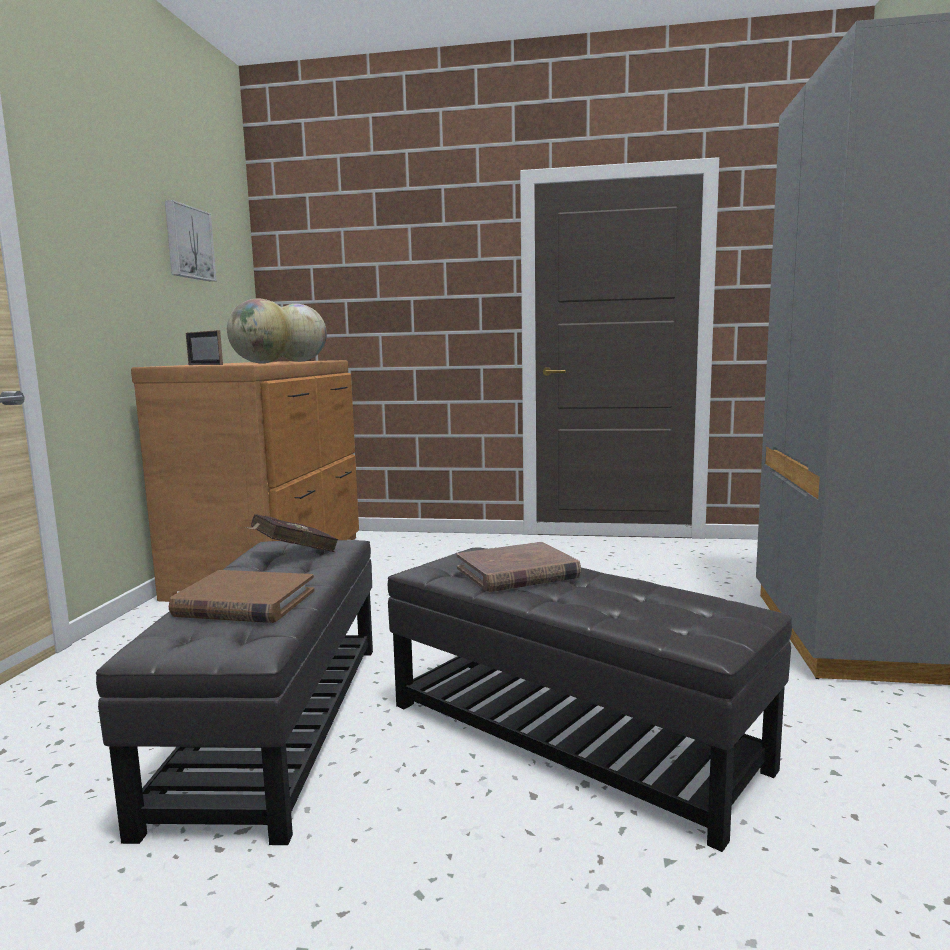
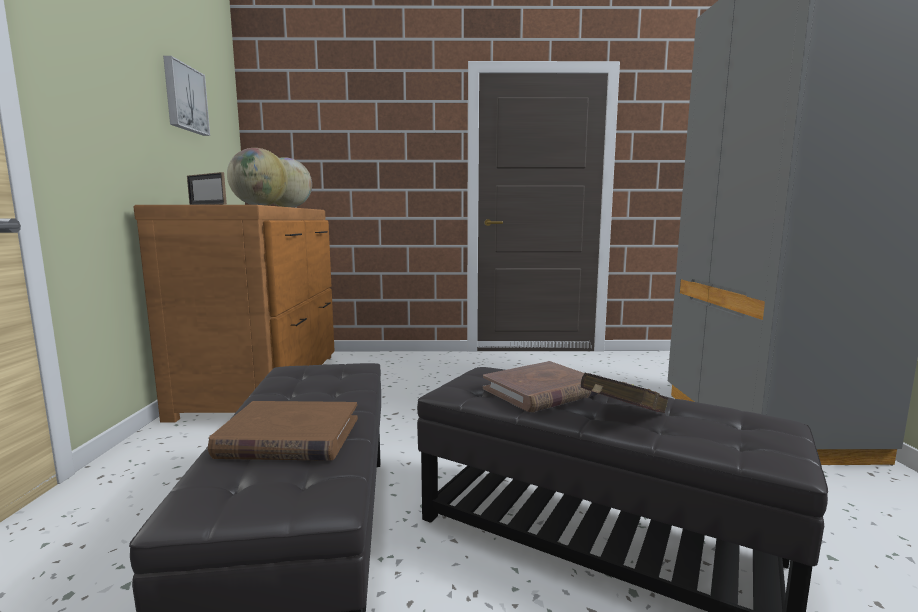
camera: 10 degrees left, 0 degrees up
red book [245,514,338,552] -> red book moved to [581,373,668,413]

